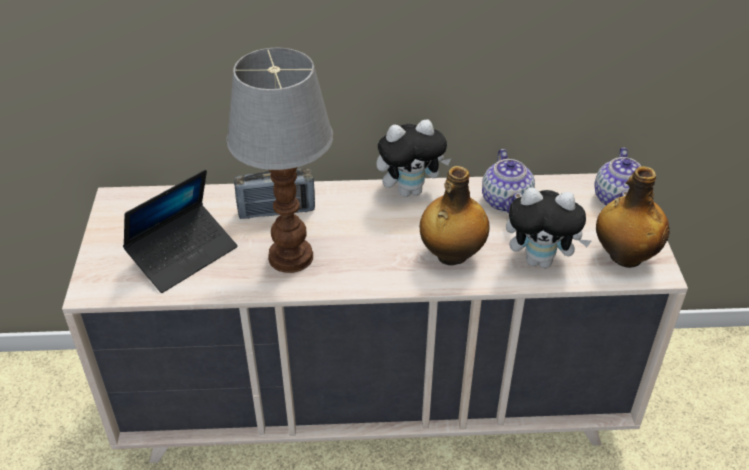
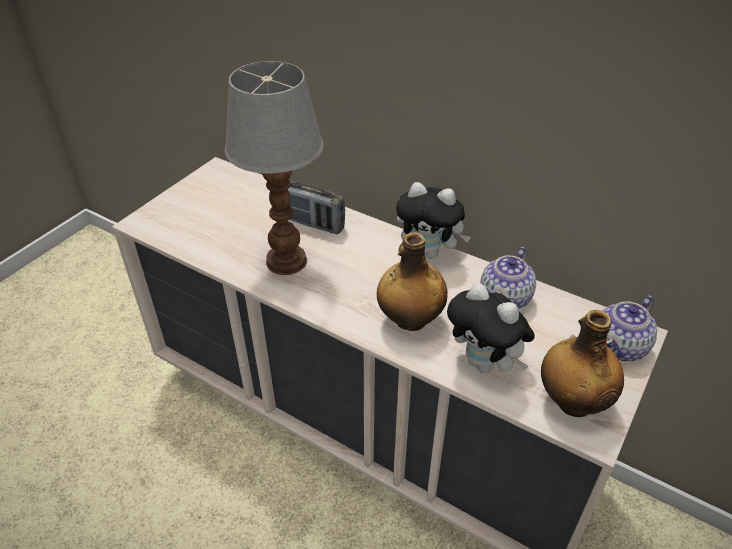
camera: 35 degrees right, 0 degrees up
laptop [123,169,237,293] -> none

